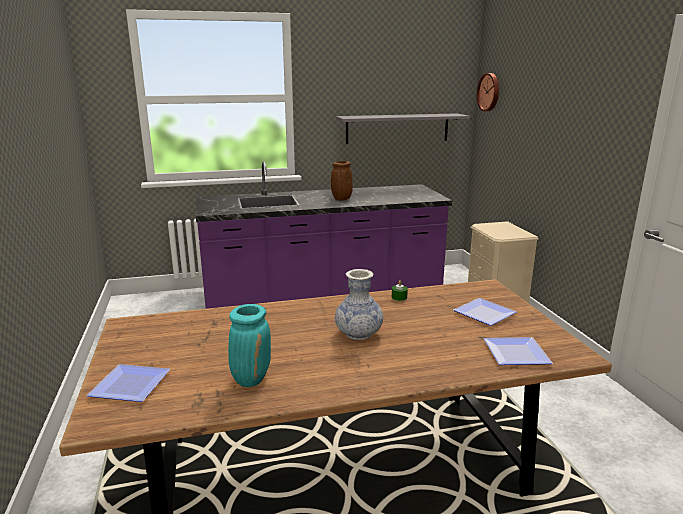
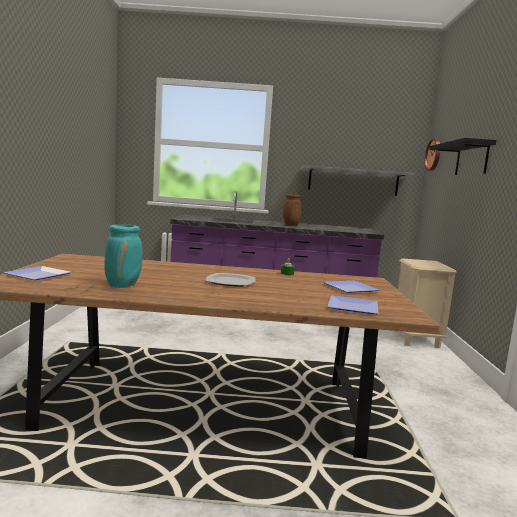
camera: 15 degrees right, 10 degrees down
vase [335,269,383,340] -> plate [206,273,256,287]
none -> black shelf [429,138,497,175]

